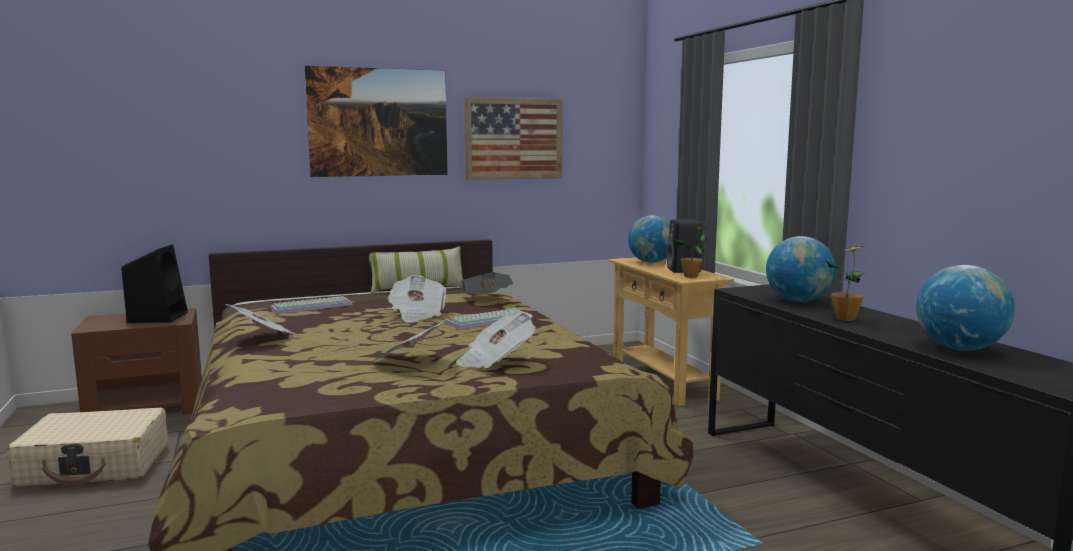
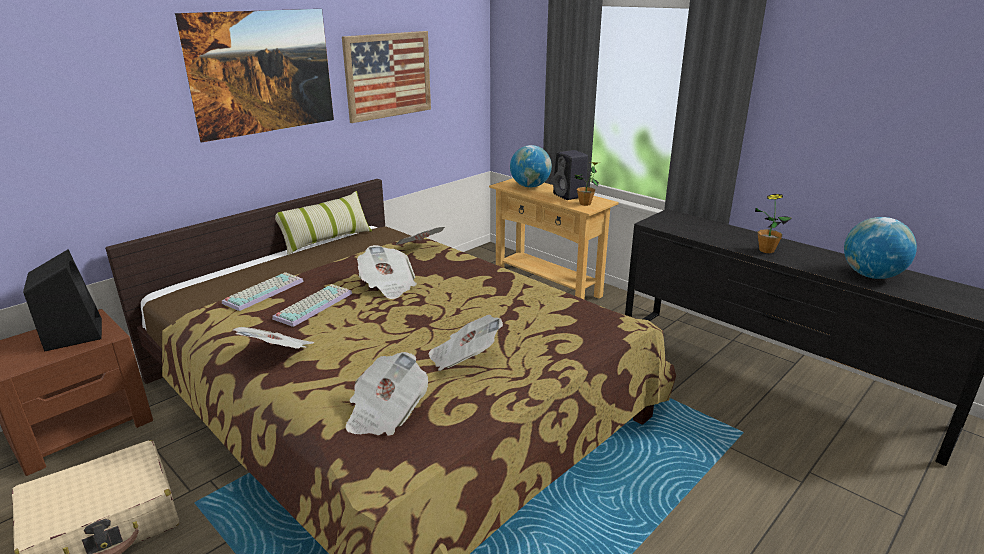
camera: 25 degrees left, 15 degrees up
keyboard [445,308,523,329] -> keyboard moved to [272,284,352,327]
newspaper [456,312,536,368] -> newspaper moved to [345,352,428,436]
globe [766,236,836,302] -> none

